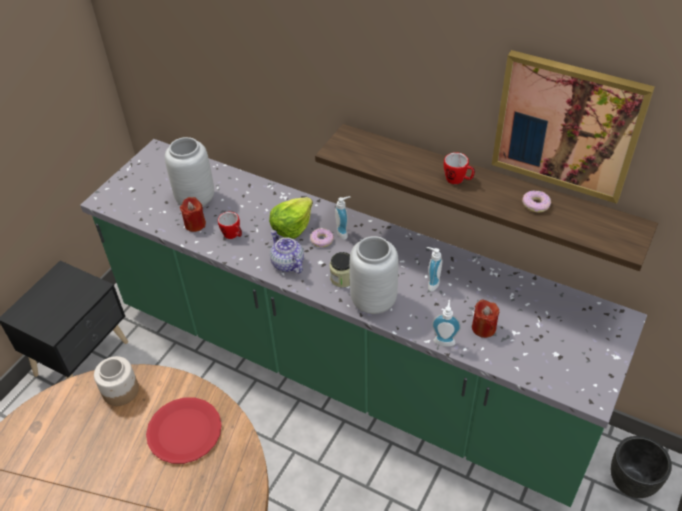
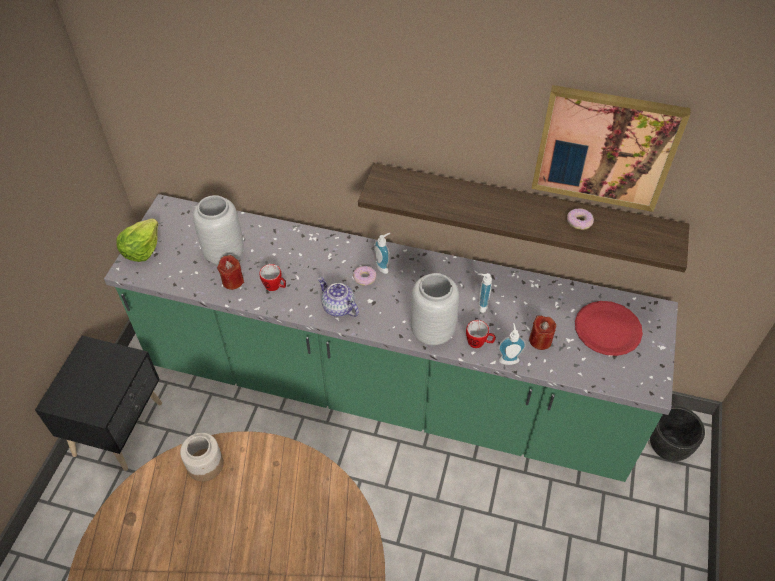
camera: 15 degrees left, 5 degrees up
red plate [146,397,222,464] -> red plate moved to [575,301,643,356]
lettuce [269,197,313,239] -> lettuce moved to [116,218,158,262]
jar [329,252,350,287] -> none
mug [444,152,475,184] -> mug moved to [466,320,496,348]

